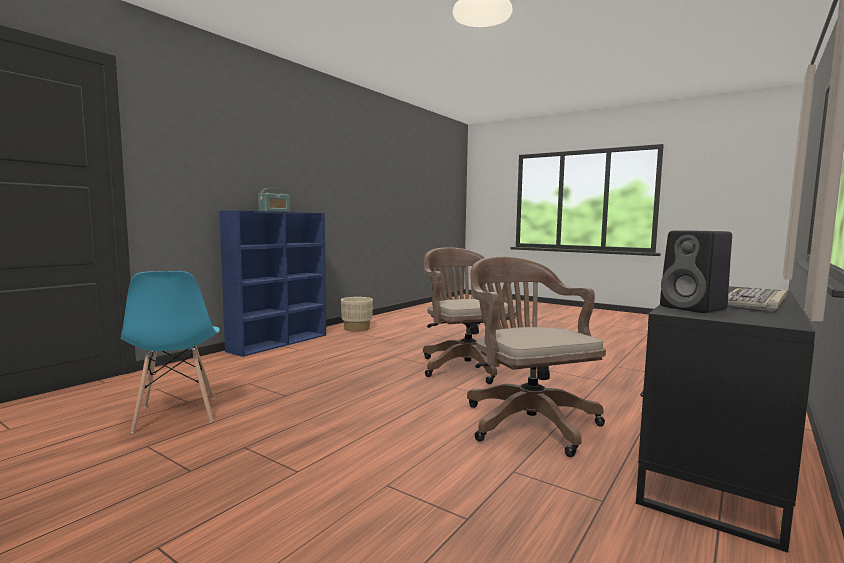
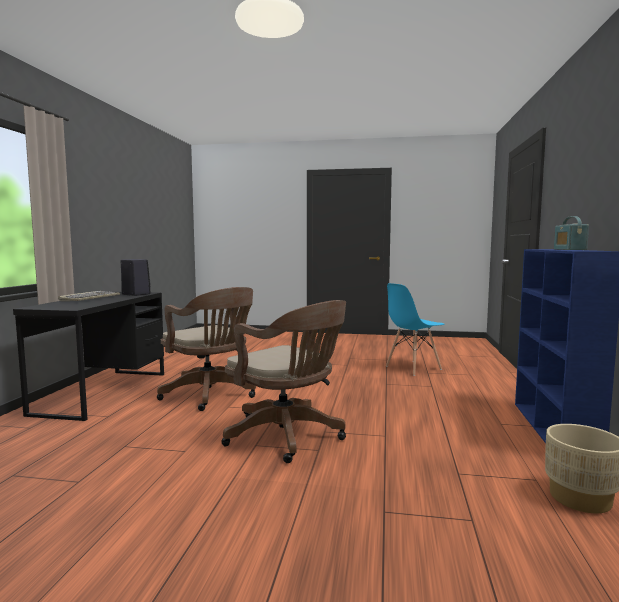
camera: 155 degrees right, 0 degrees up
blue chair [121,271,220,434] -> blue chair turned 75 degrees counterclockwise [386,283,445,376]

